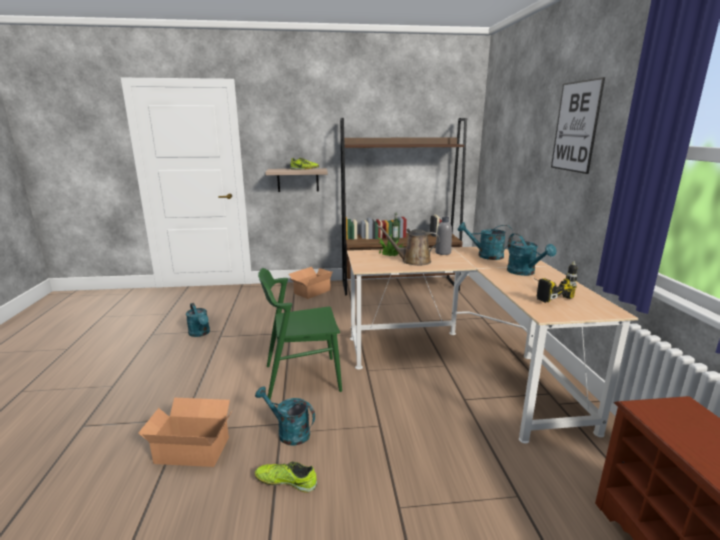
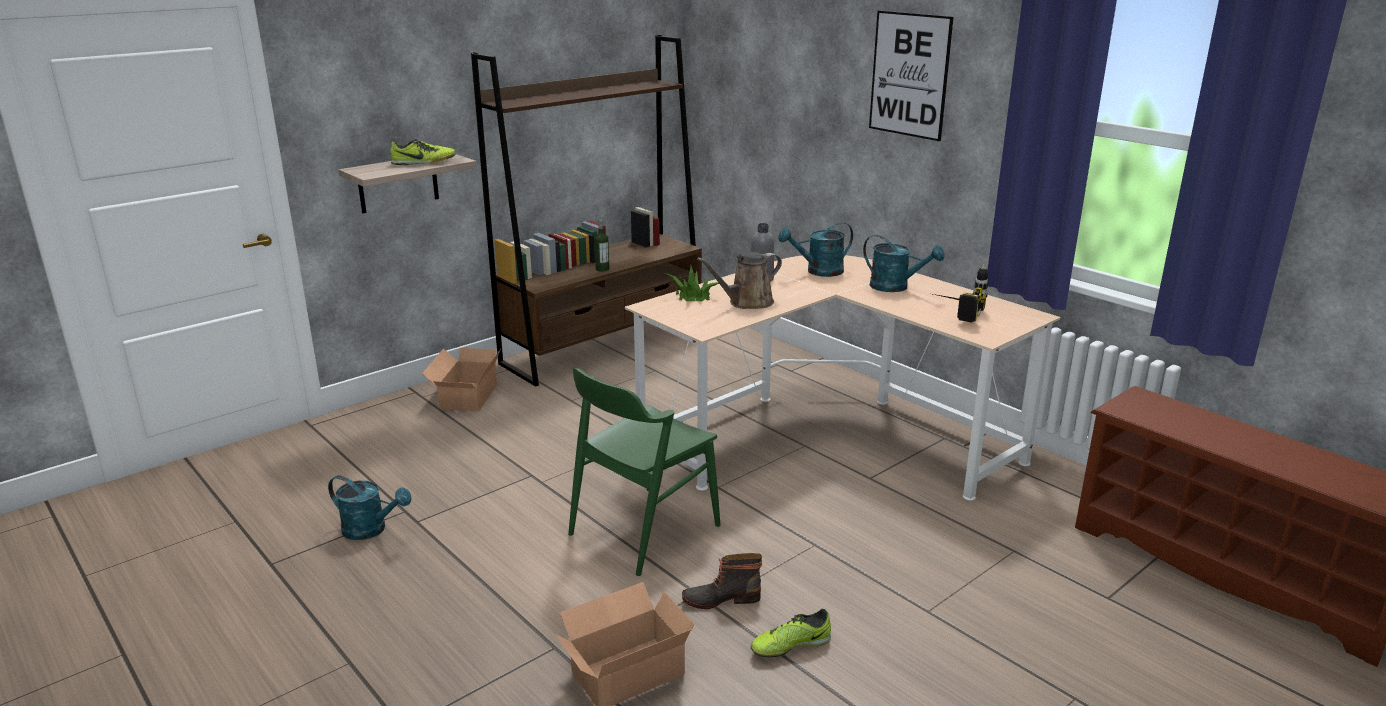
camera: 35 degrees left, 5 degrees up
turquoise watering can [255,386,315,446] -> boot [682,553,762,609]

